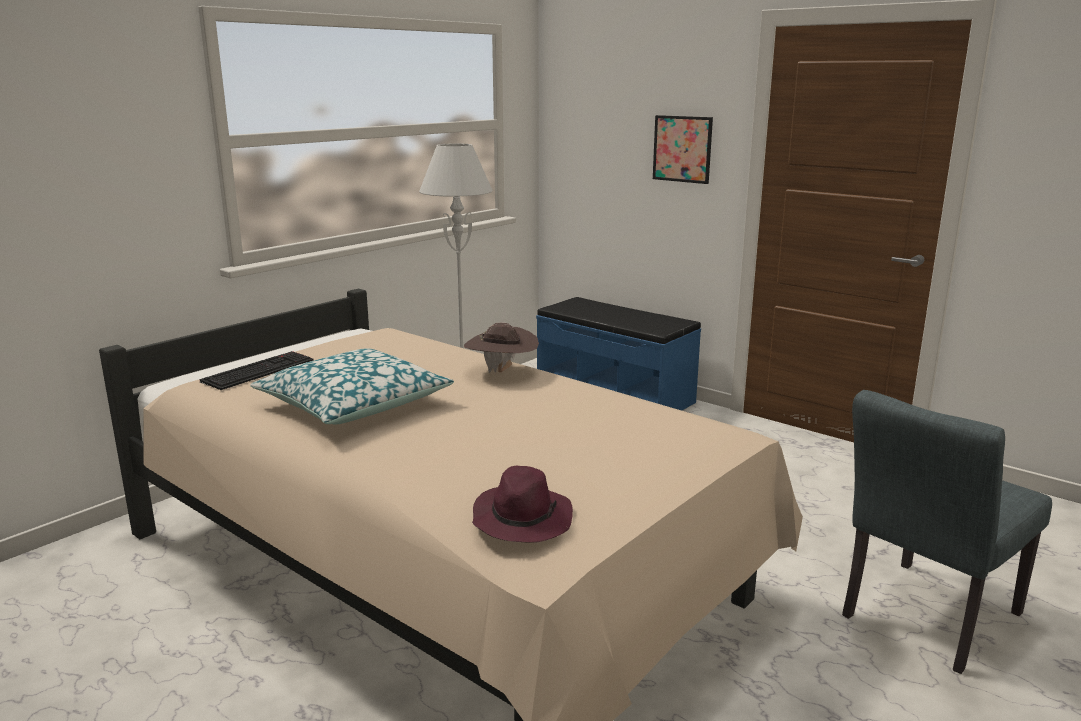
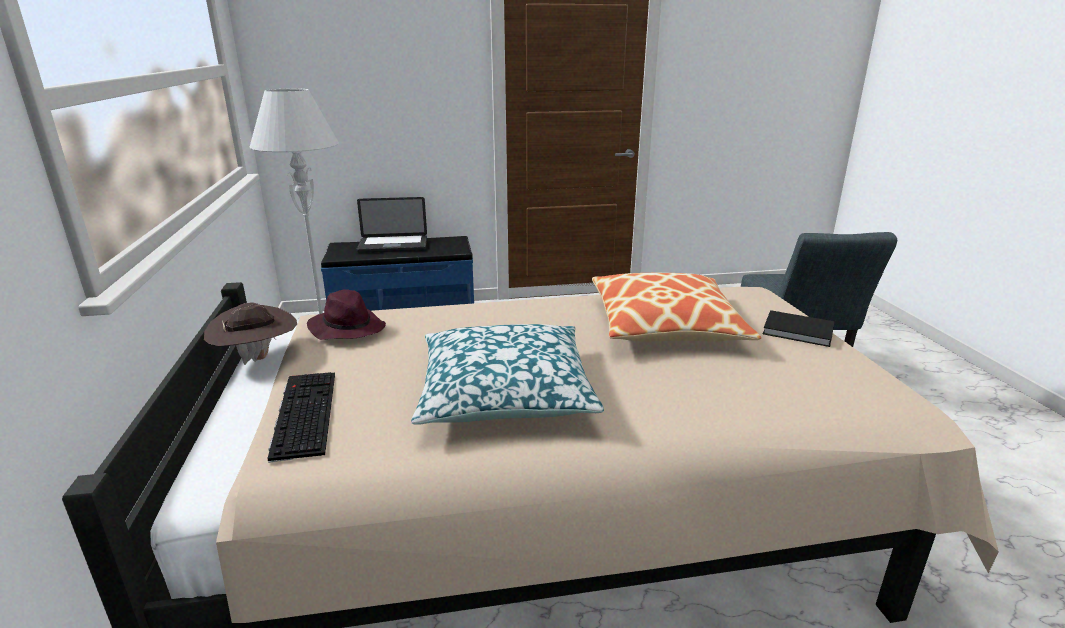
camera: 50 degrees left, 5 degrees up
brown hat [464,322,539,373] -> brown hat moved to [204,303,297,365]
purple hat [472,466,573,543] -> purple hat moved to [307,289,386,340]
picture [653,115,713,184] -> none
none -> laptop [357,197,427,253]
none -> pillow [592,273,761,342]
none -> black book [763,310,834,347]

